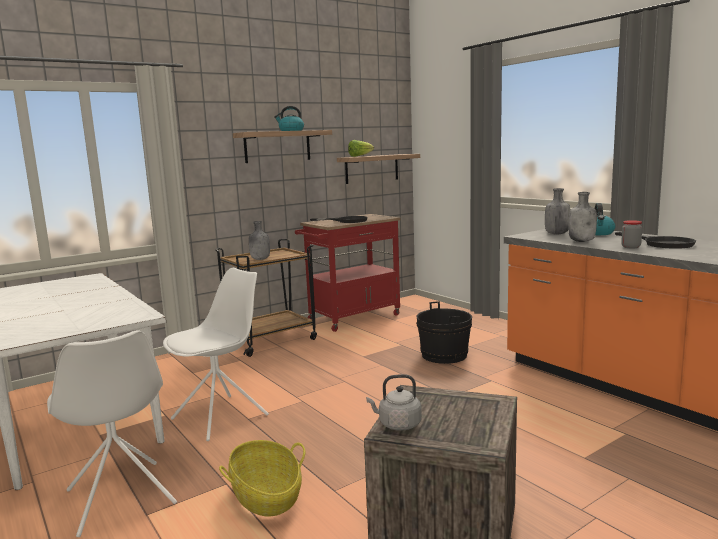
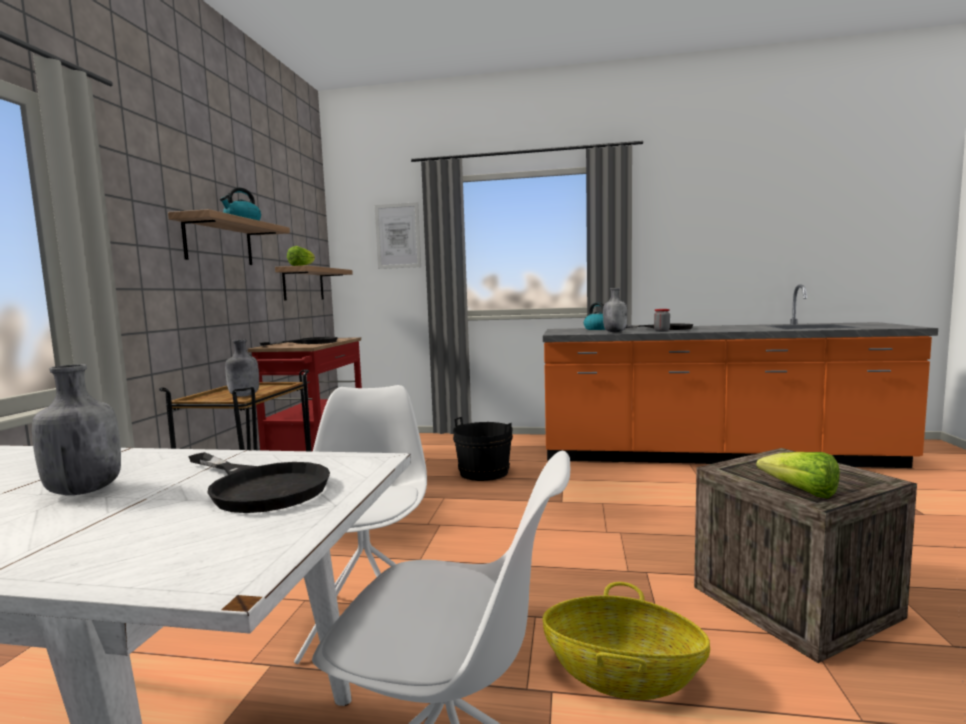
camera: 45 degrees left, 5 degrees down
grey kettle [366,374,422,431] -> lettuce [756,452,840,498]
grey bottle [545,188,570,235] -> grey bottle moved to [32,364,121,495]
none -> black frying pan [188,452,330,513]
none -> picture [375,202,421,269]

